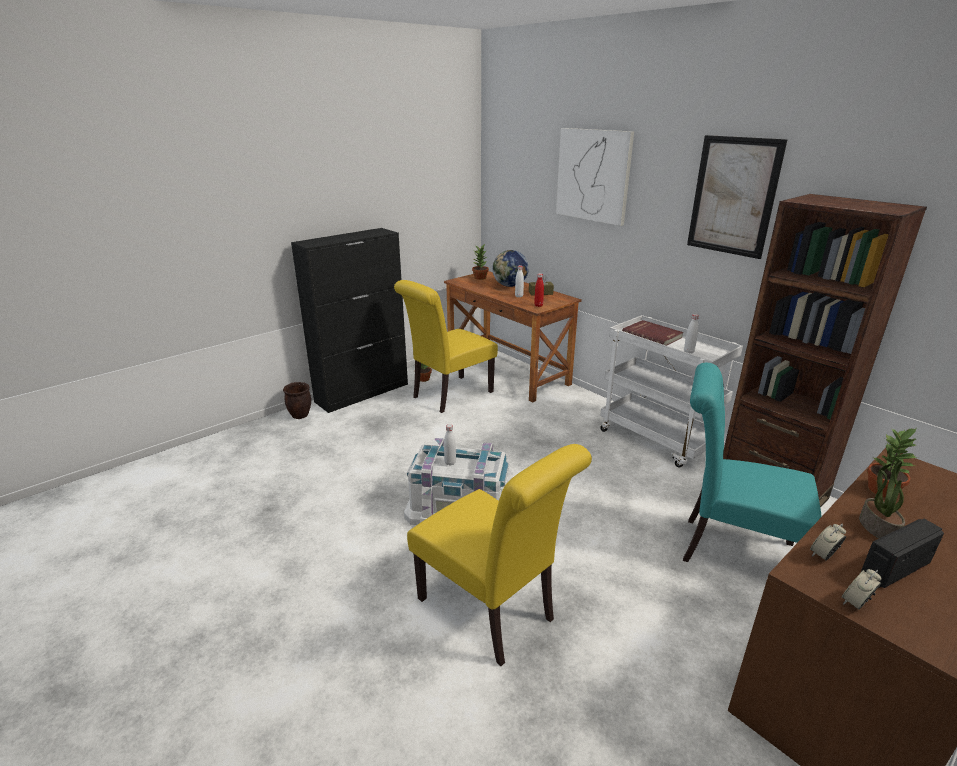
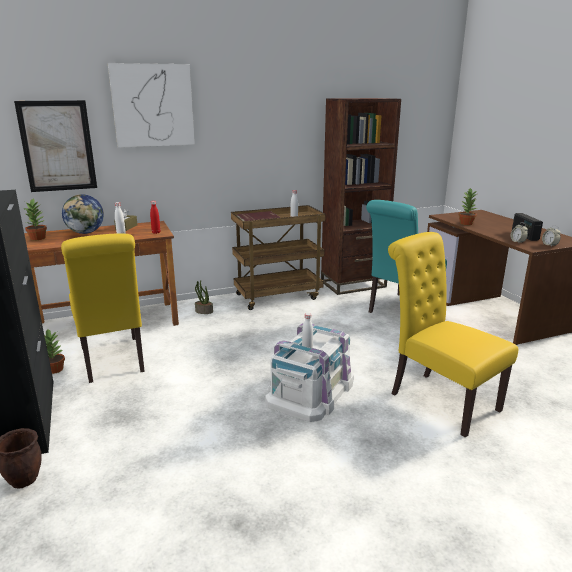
camera: 70 degrees left, 5 degrees down
yellow chair [407,444,592,666] -> yellow chair turned 105 degrees counterclockwise [388,232,518,438]
white cart [600,315,743,468] -> brown cart [231,205,326,310]
picture [687,135,788,259] -> picture moved to [14,100,97,192]
potted plant [859,460,905,538] -> potted plant moved to [195,280,213,314]

